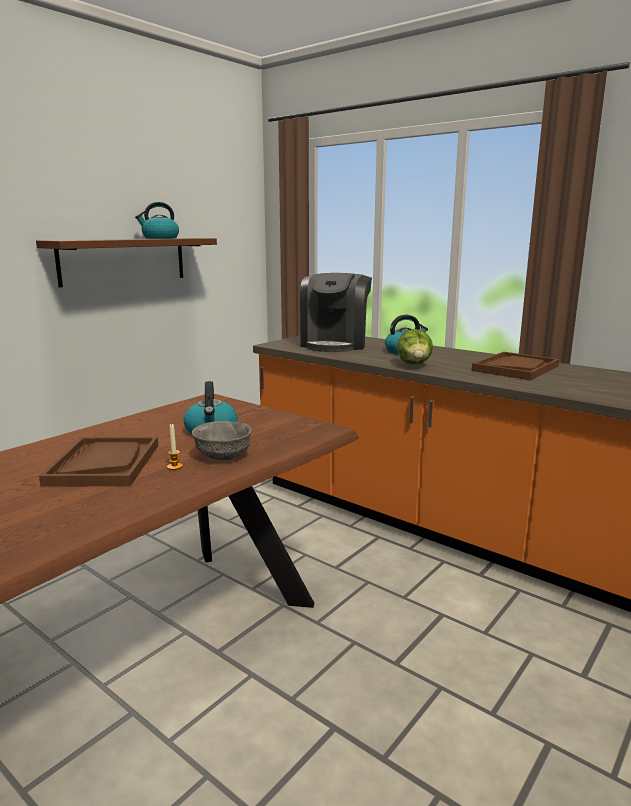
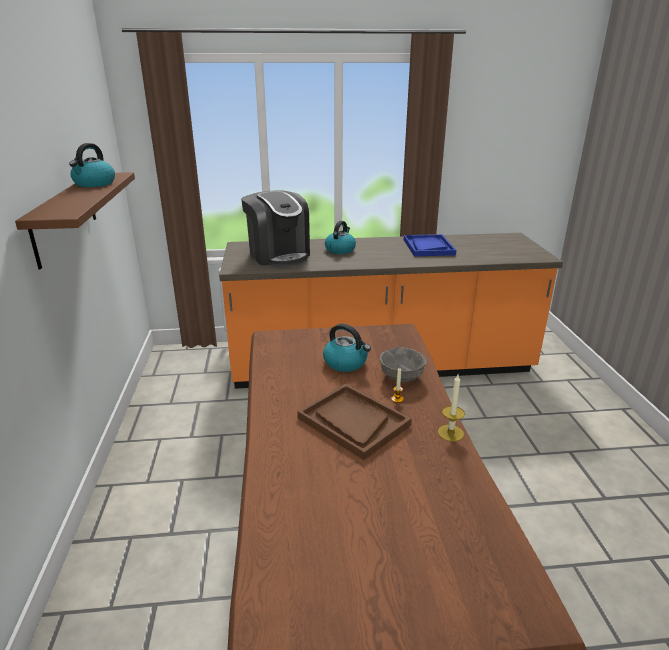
camera: 45 degrees left, 10 degrees up
lettuce [397,329,433,365] -> none
brown tray [471,352,559,380] -> blue tray [404,234,456,256]
none -> candle [438,375,465,442]

